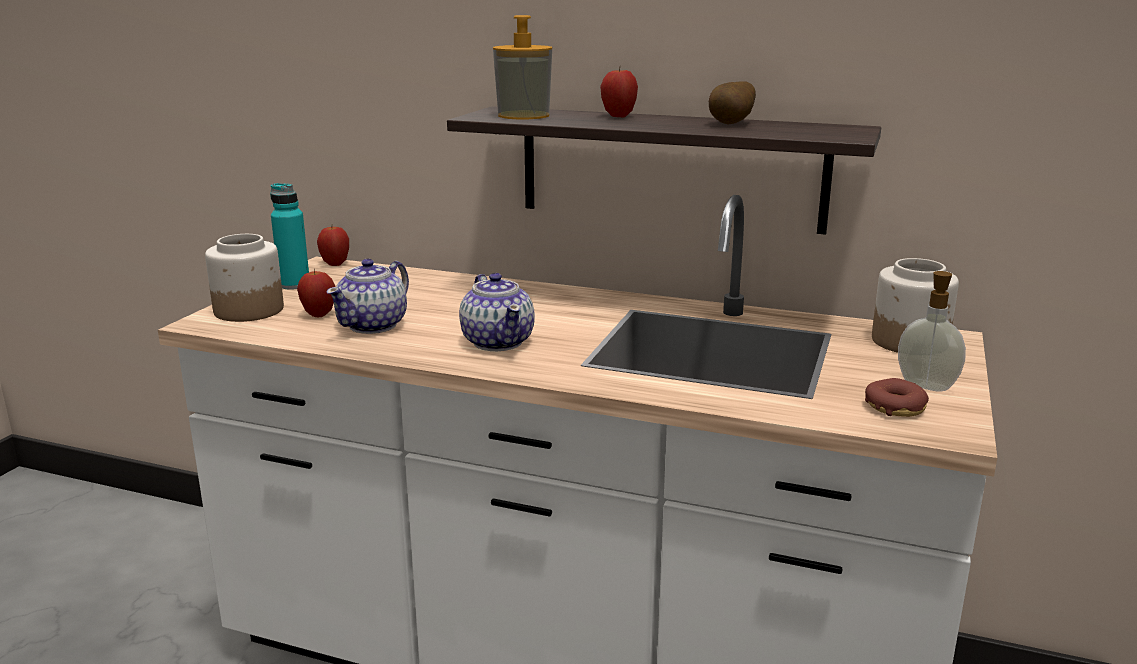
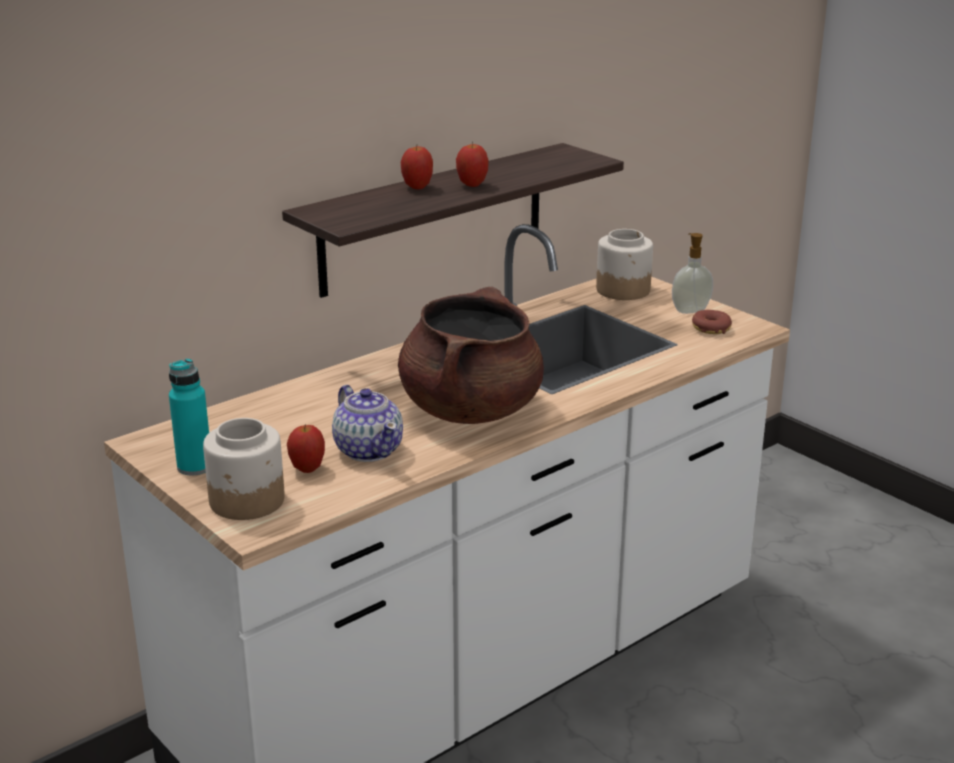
camera: 60 degrees left, 5 degrees up
apple [317,227,349,266] -> apple moved to [456,141,489,187]
teapot [459,273,535,351] -> brown cooking pot [398,287,544,424]
soap dispenser [493,15,552,119] -> none
potato [709,82,756,124] -> none

